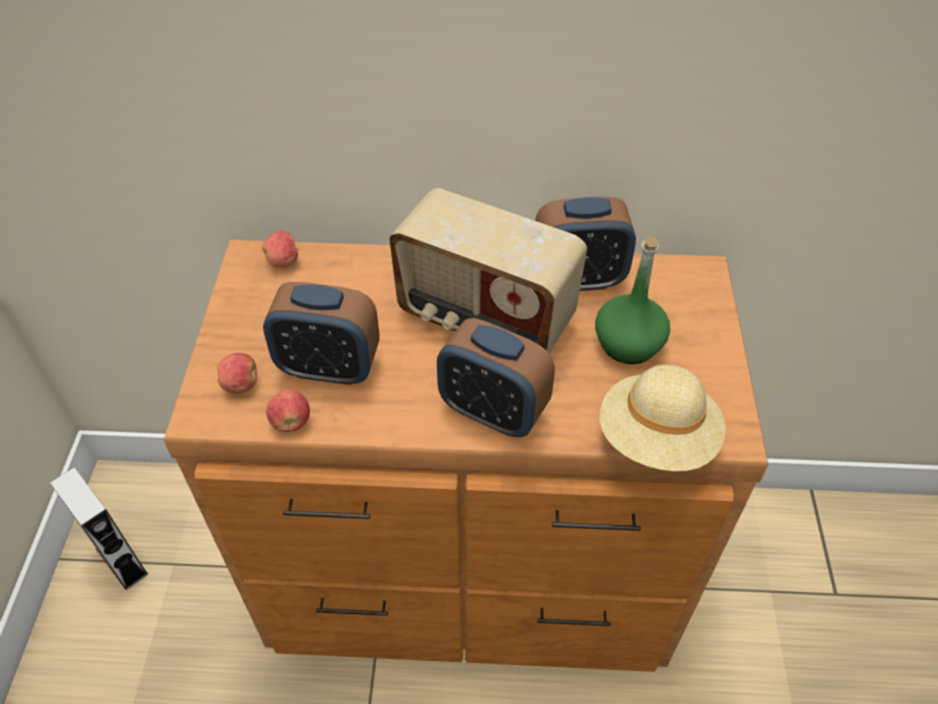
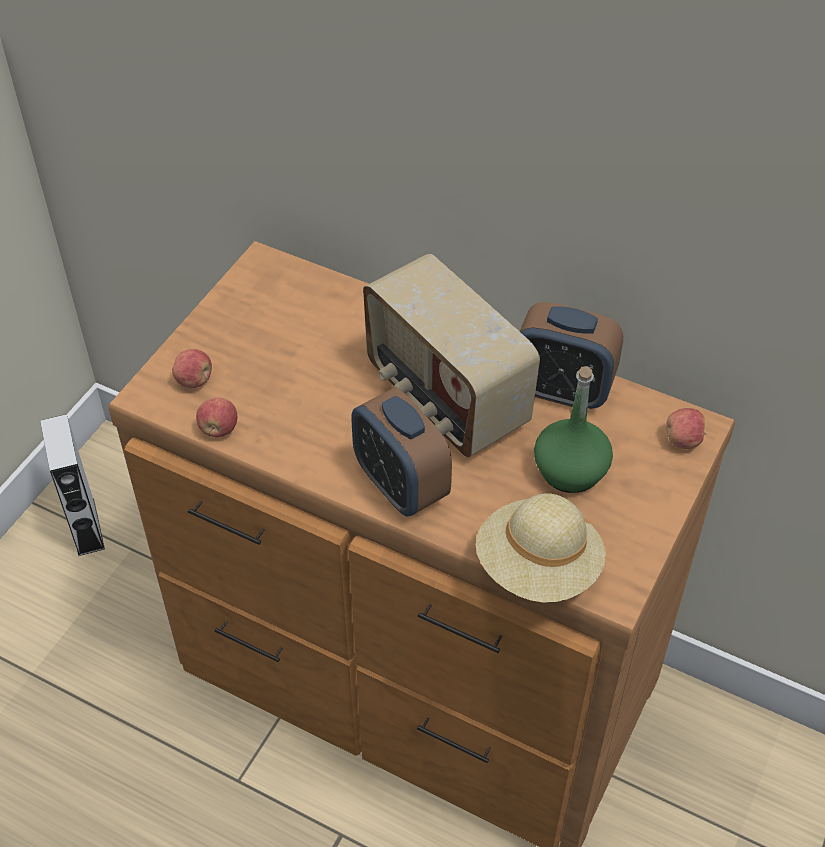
camera: 25 degrees right, 0 degrees up
apple [262,231,299,268] -> apple moved to [667,408,706,449]
alarm clock [263,282,380,385] -> none

